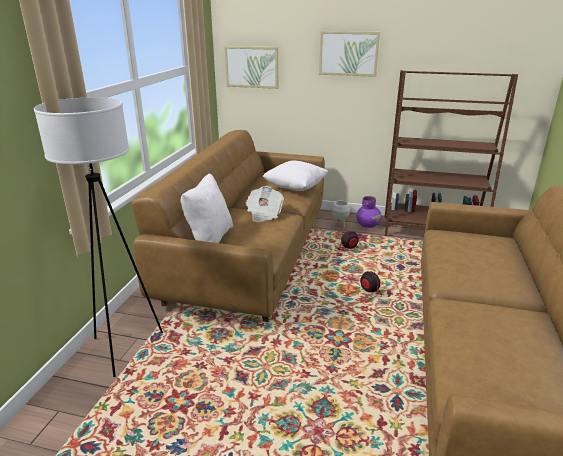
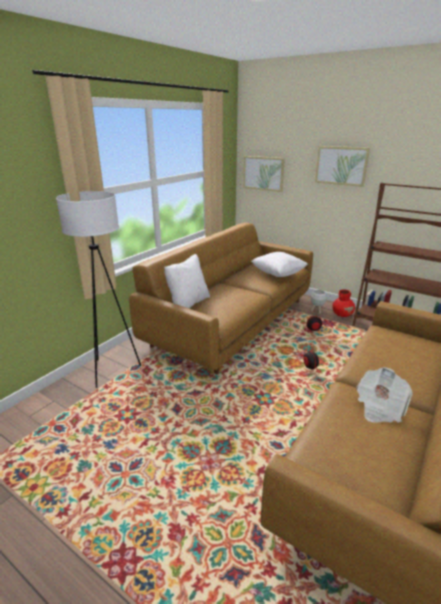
camera: 20 degrees right, 0 degrees up
newspaper [246,186,284,222] -> newspaper moved to [356,367,413,423]
purple vase [356,196,382,228] -> red vase [332,290,355,317]

